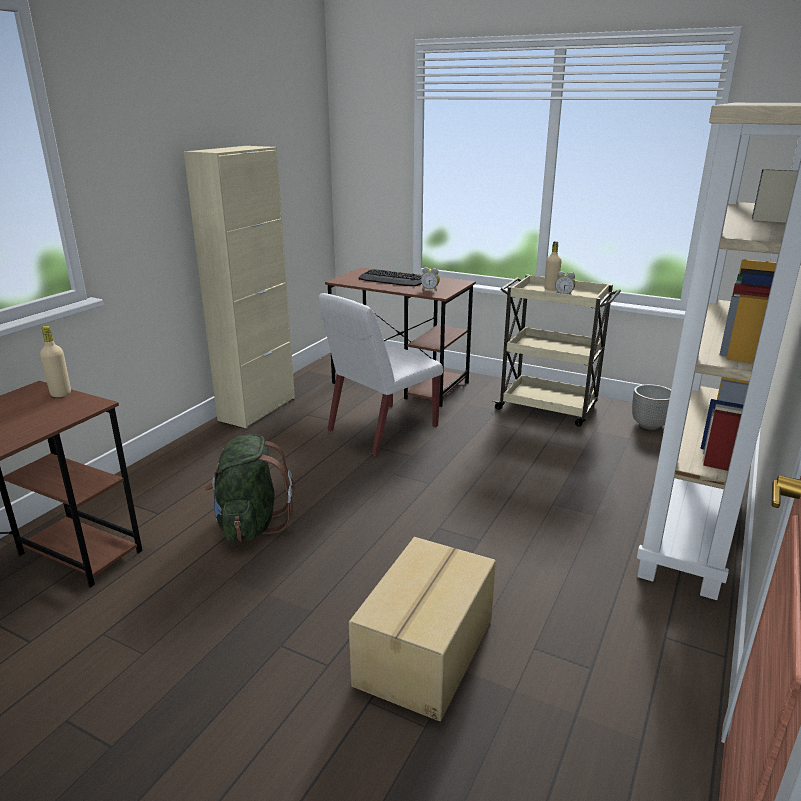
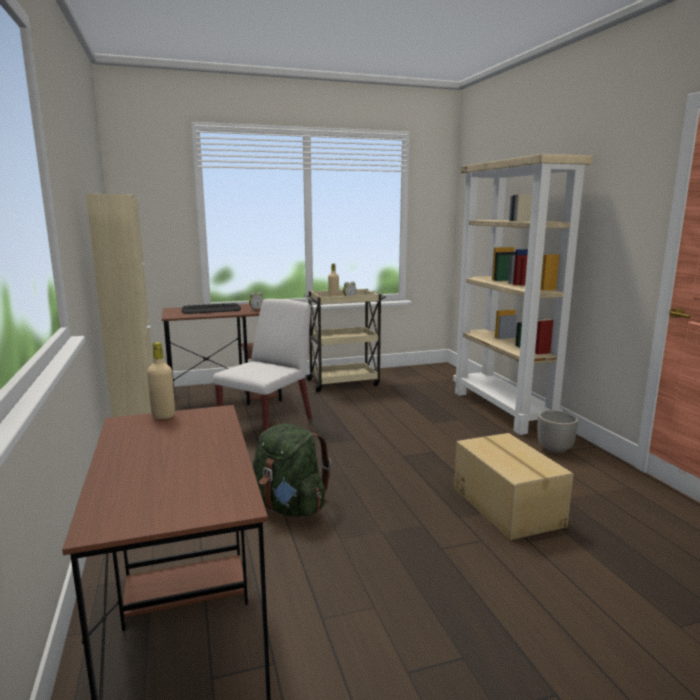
camera: 45 degrees left, 10 degrees down
white chair [318,293,443,456] -> white chair turned 150 degrees counterclockwise [213,299,312,432]
planter [632,384,671,430] -> planter moved to [537,410,579,454]

